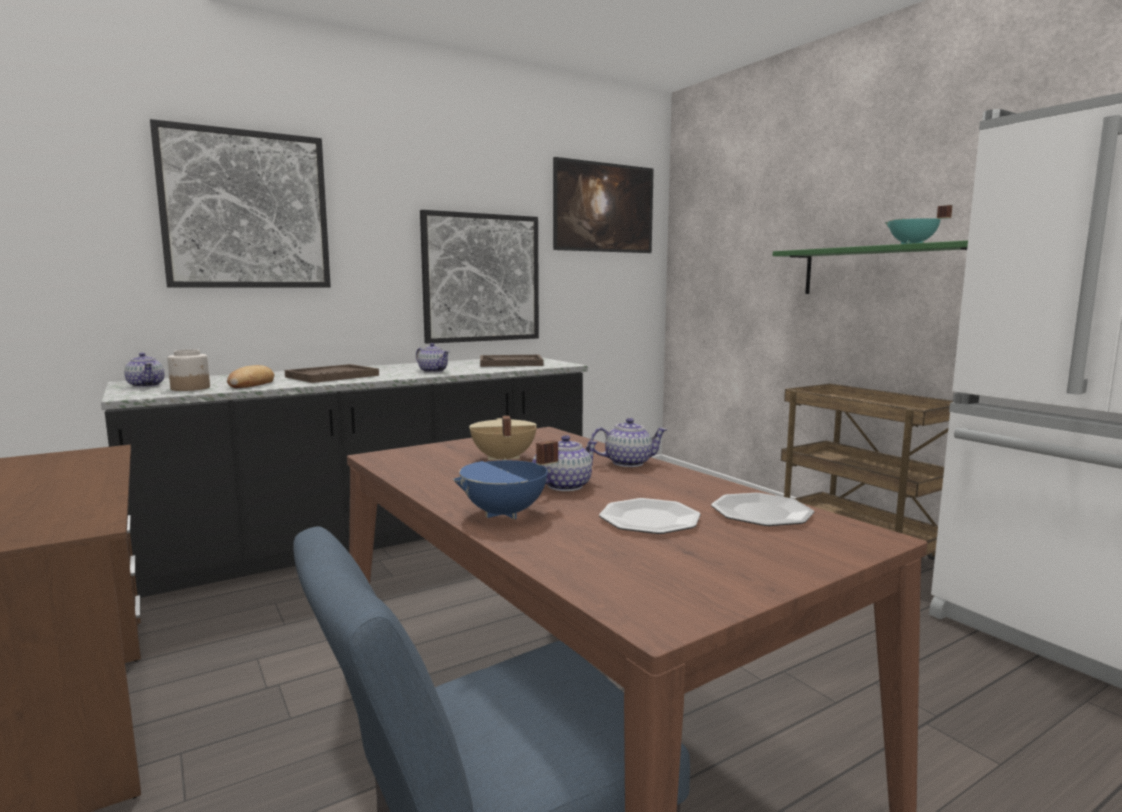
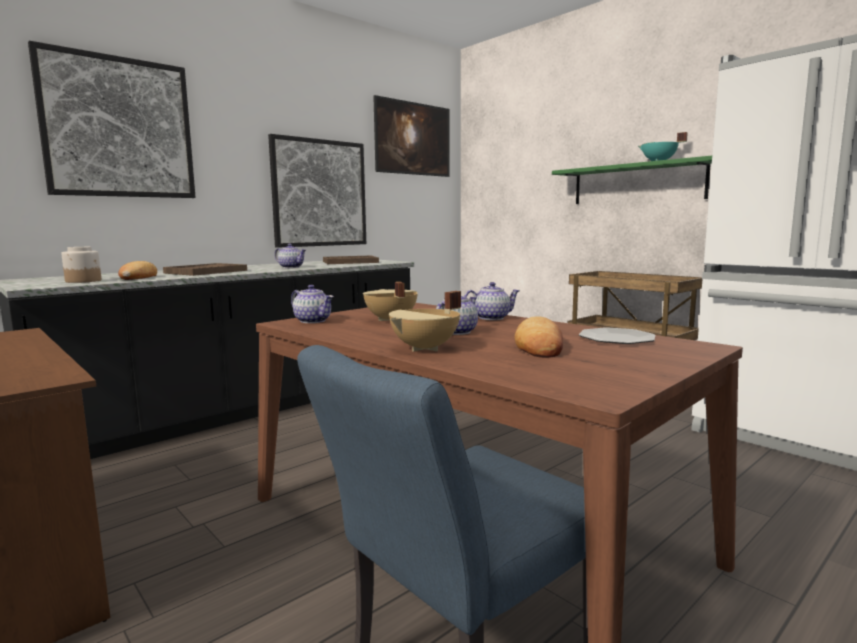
camera: 10 degrees left, 0 degrees up
teapot [124,353,164,387] -> teapot moved to [291,285,333,323]
blue cooking pot [453,440,558,519] -> beige cooking pot [389,291,461,352]
plate [599,498,701,534] -> bread [515,316,563,358]

